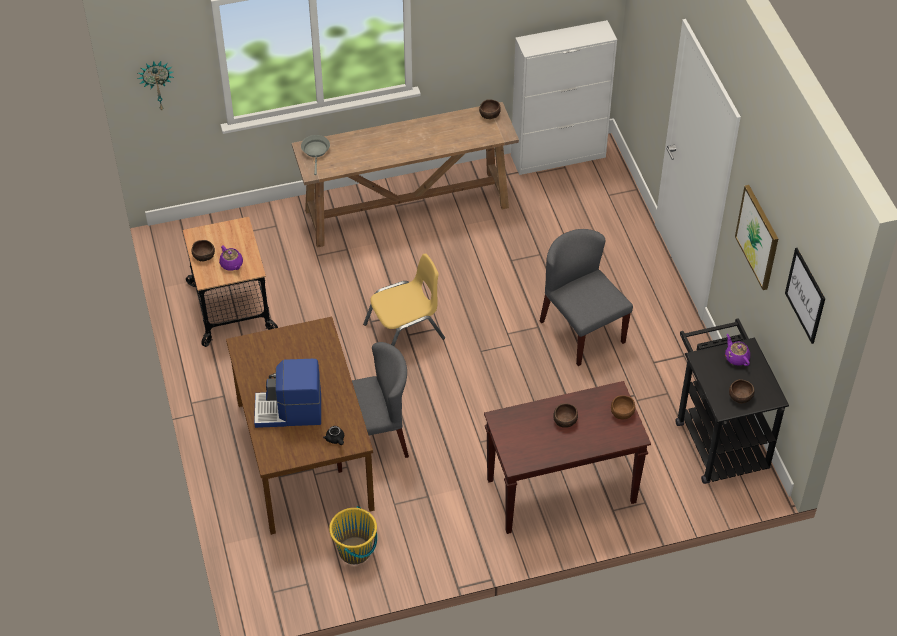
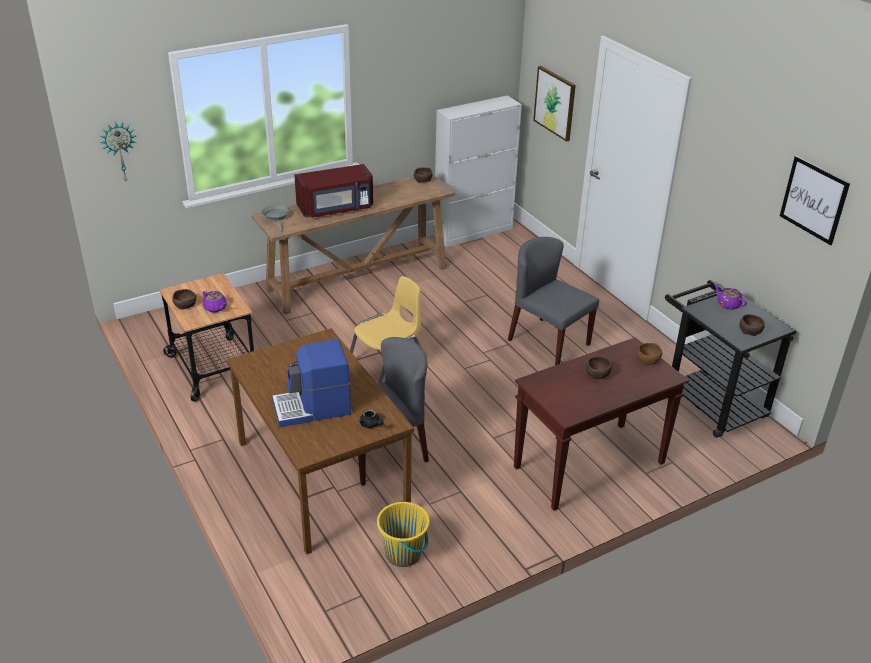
camera: 15 degrees left, 15 degrees down
picture [735,185,778,290] -> picture moved to [533,66,576,142]
none -> red microwave [294,164,373,218]

